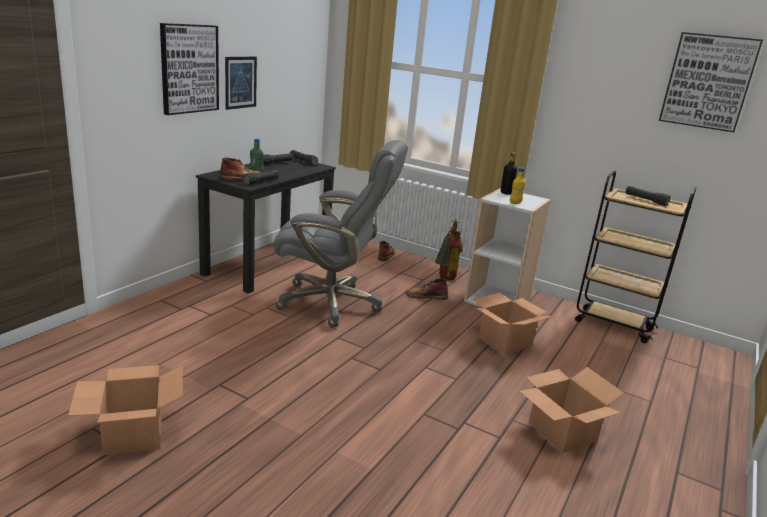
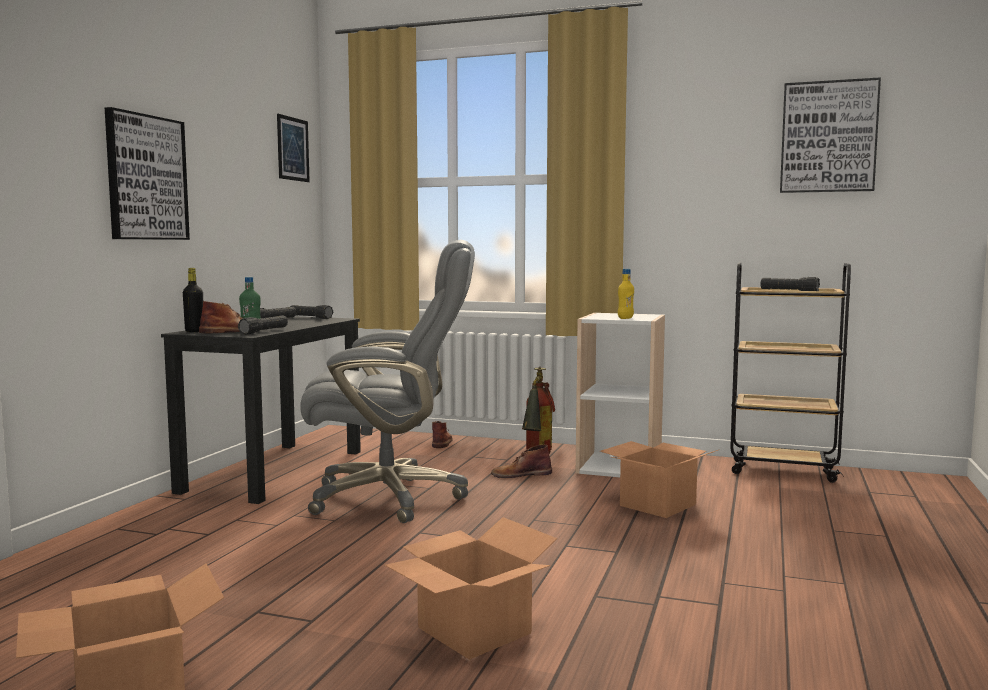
camera: 10 degrees left, 15 degrees down
picture [225,57,257,110] -> picture moved to [277,114,310,182]
black bottle [501,152,517,195] -> black bottle moved to [183,268,203,332]
cardboard box [519,367,624,454] -> cardboard box moved to [385,517,557,660]

